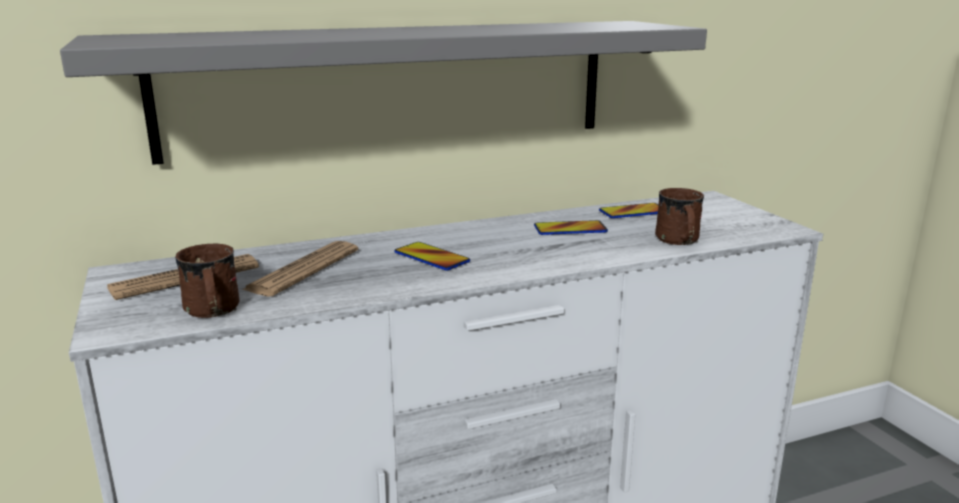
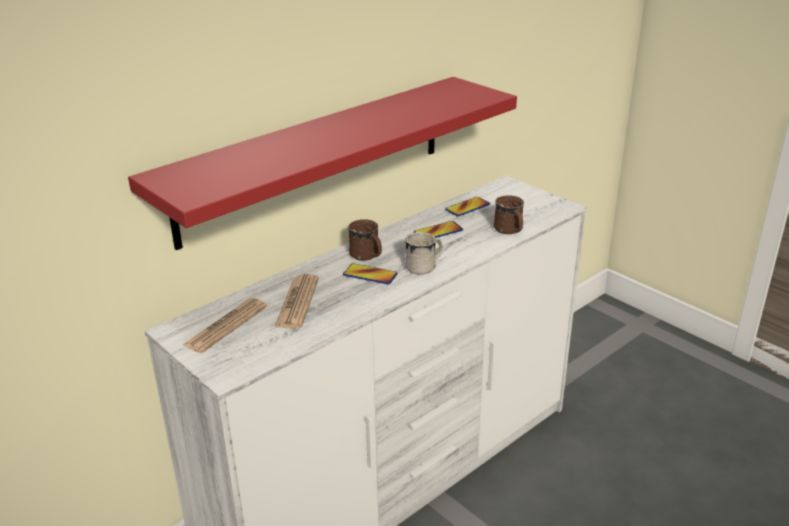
camera: 20 degrees left, 10 degrees up
grey shelf [60,21,707,165] -> red shelf [128,77,517,250]
brown mug [175,243,239,318] -> brown mug moved to [348,219,382,261]
none -> white mug [405,232,443,275]

